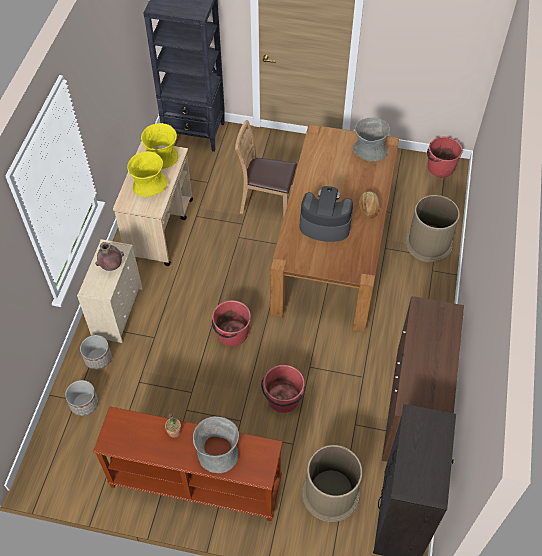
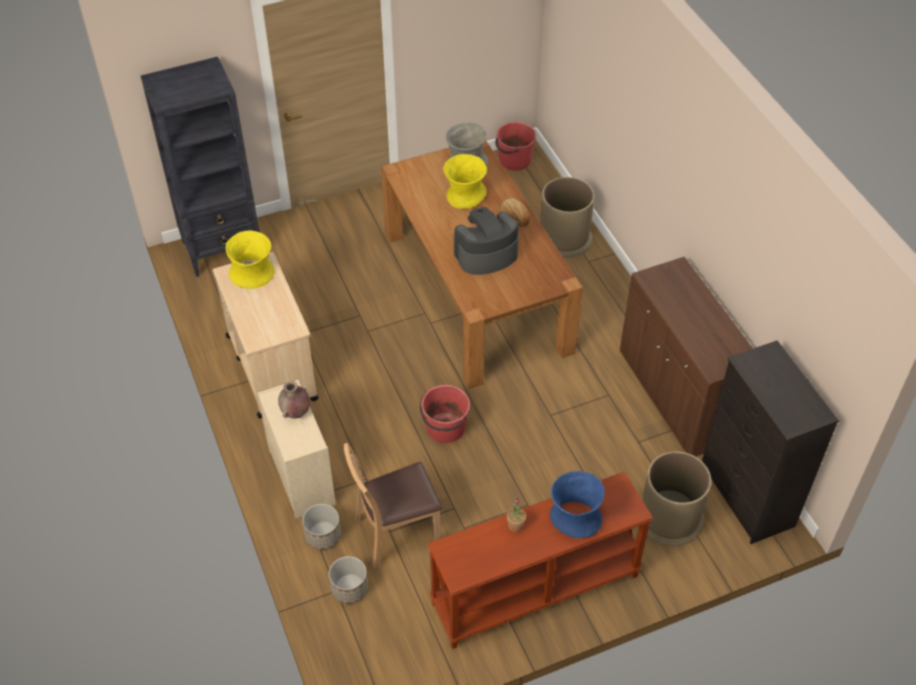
camera: 35 degrees left, 5 degrees down
yellow vase [127,151,168,197] -> yellow vase moved to [444,154,487,209]
grey vase [193,416,239,473] -> blue vase [550,471,605,538]
brown chair [235,120,297,219] -> brown chair moved to [343,443,442,568]
red bucket [261,365,305,413] -> none

